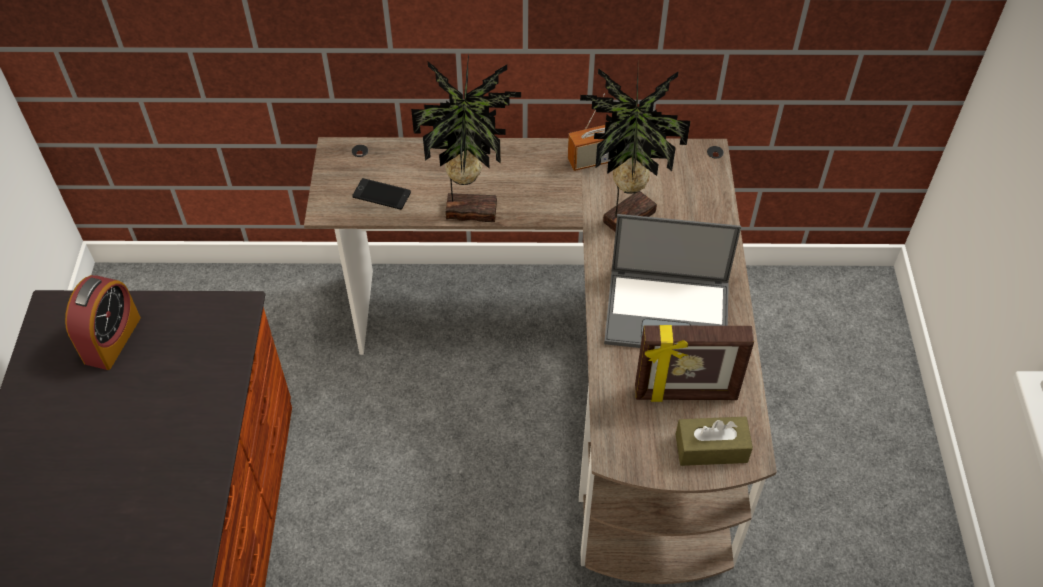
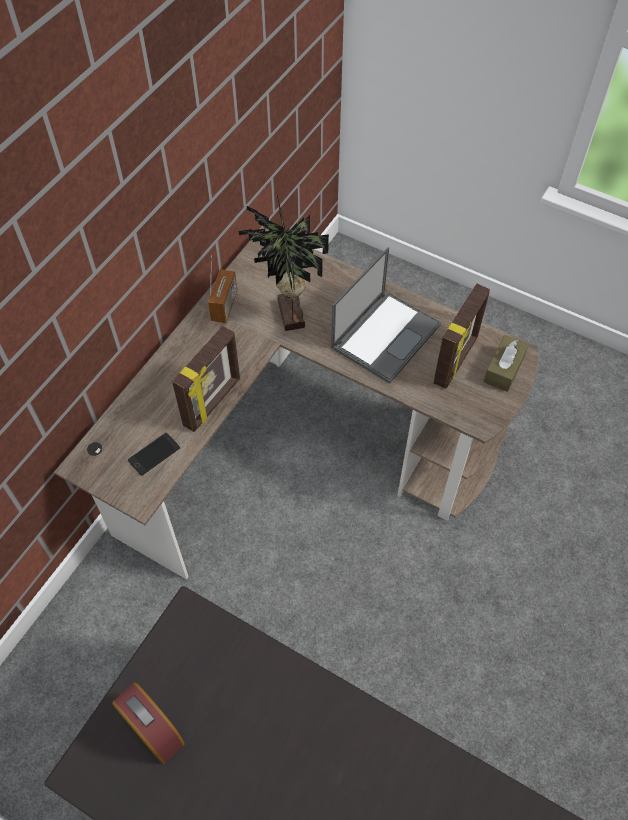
camera: 60 degrees left, 5 degrees up
potted plant [411,53,521,222] -> picture frame [172,326,240,432]

